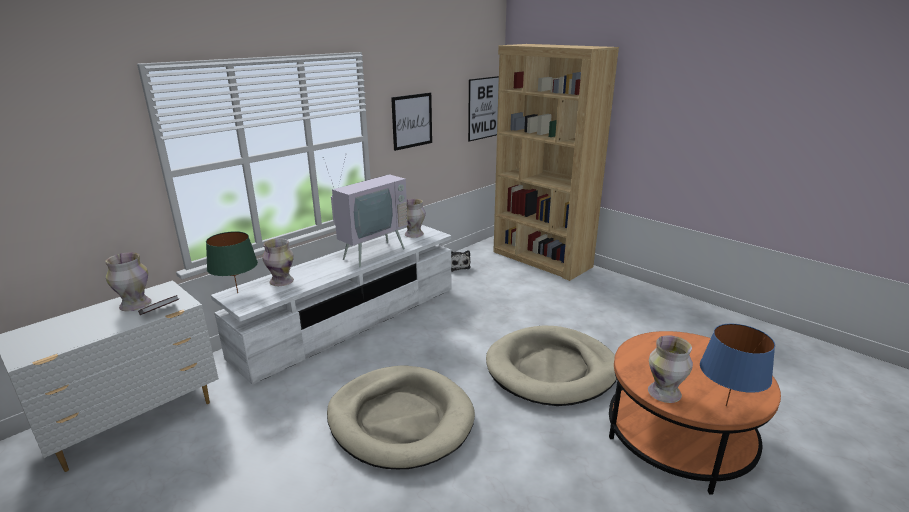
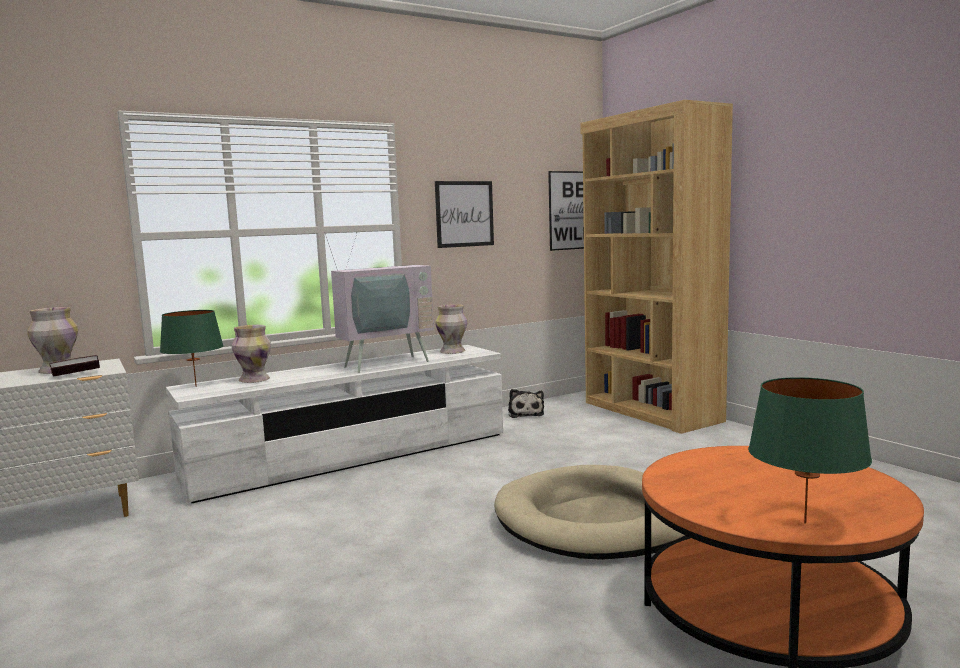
camera: 15 degrees right, 15 degrees down
beige dog bed [327,365,475,469] -> none
vase [648,335,693,403] -> none
blue table lamp [700,324,775,406] -> green table lamp [748,377,872,524]

